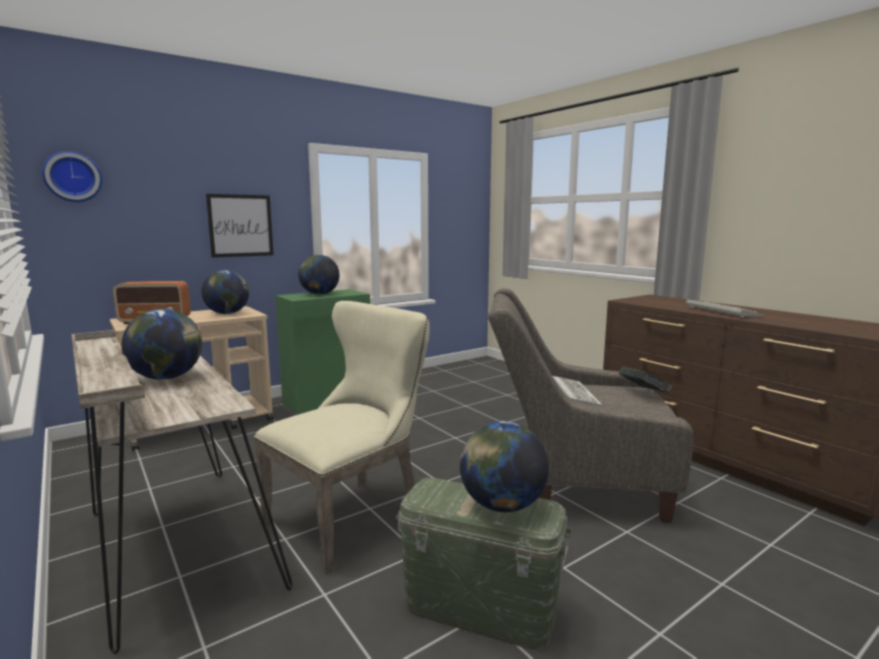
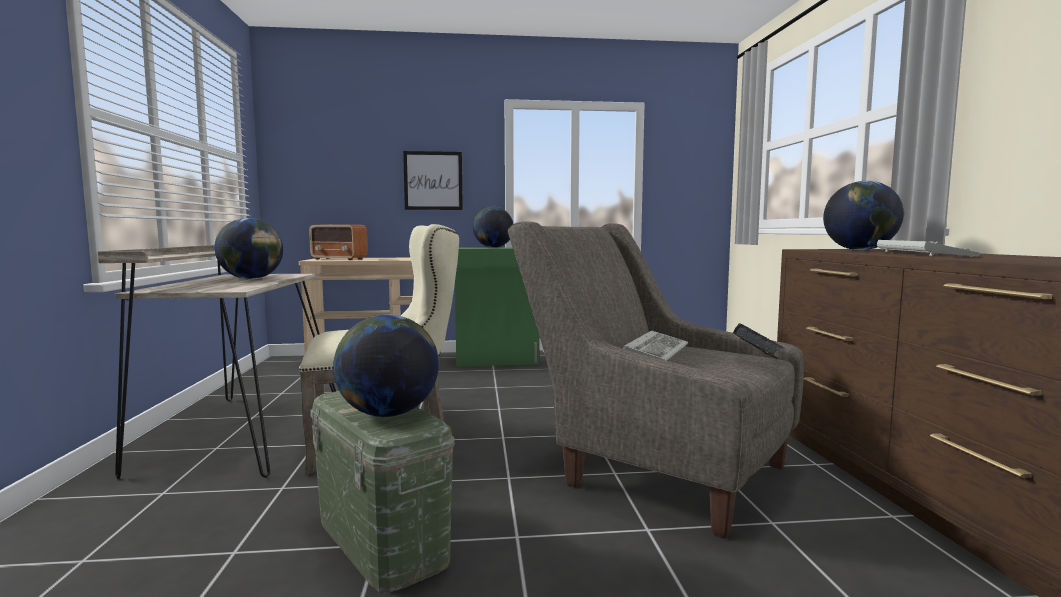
camera: 30 degrees right, 5 degrees down
wall clock [42,151,102,202] -> none
globe [201,270,249,314] -> globe moved to [823,181,904,250]

